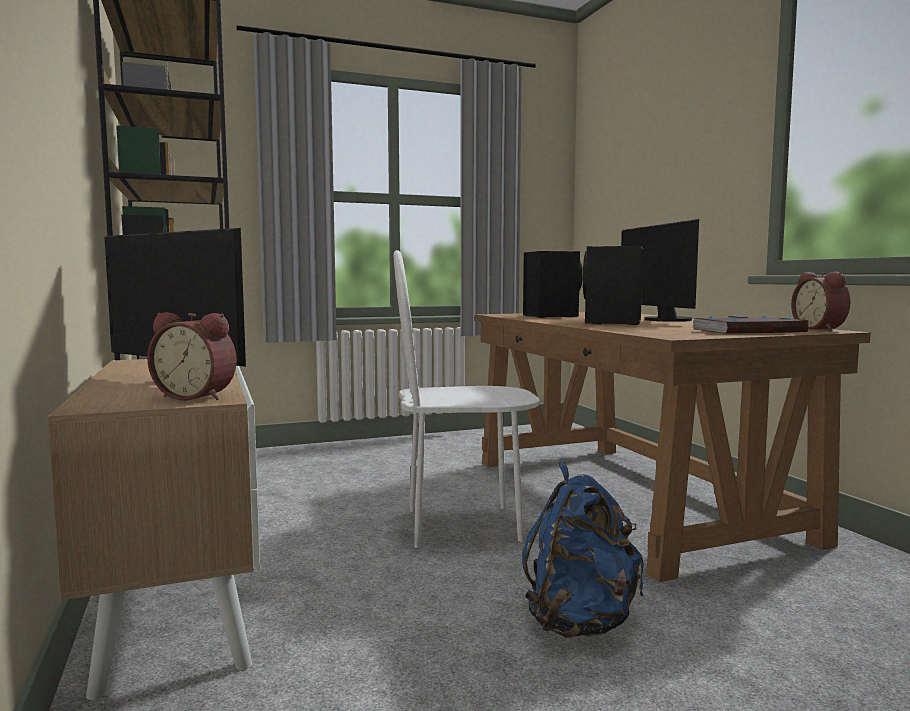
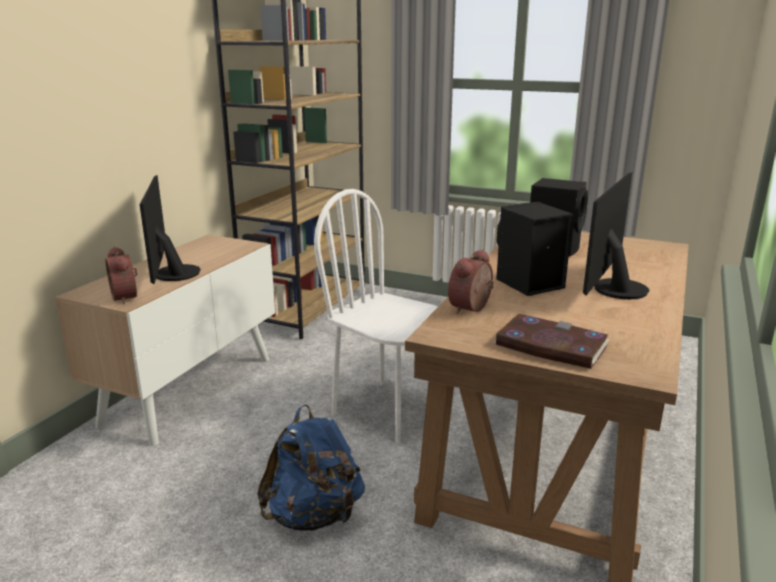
camera: 45 degrees right, 15 degrees up
alarm clock [791,272,851,331] -> alarm clock moved to [448,249,494,314]

